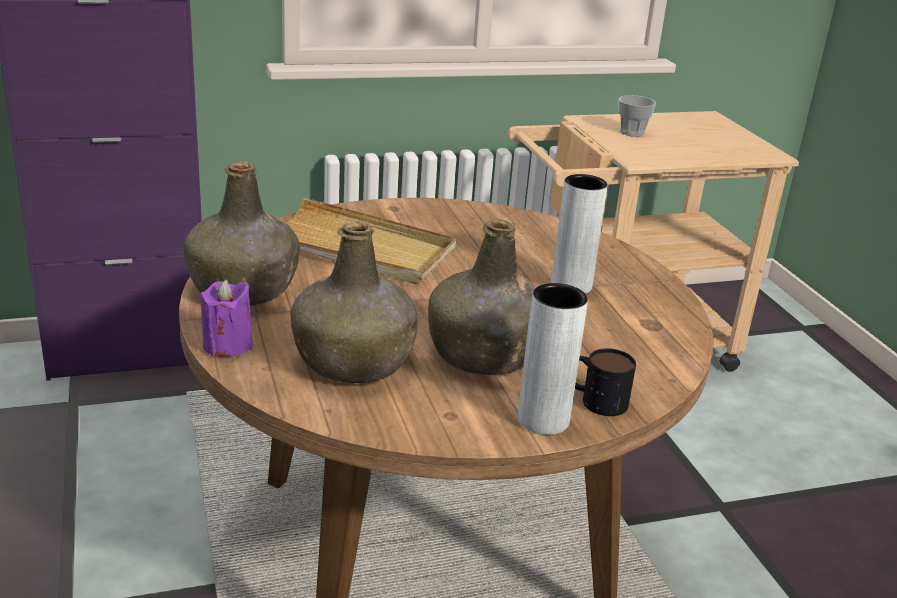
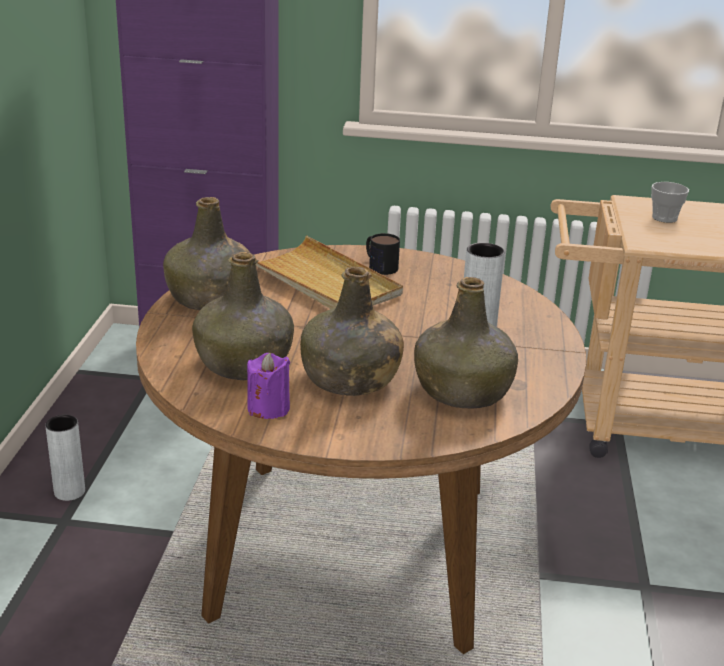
camera: 25 degrees right, 0 degrees up
purple candle [200,280,253,357] -> purple candle moved to [247,353,290,419]
grey vase [518,283,588,435] -> grey vase moved to [45,415,85,501]
mug [575,348,636,416] -> mug moved to [366,233,400,275]
none -> green bottle [414,277,518,408]

